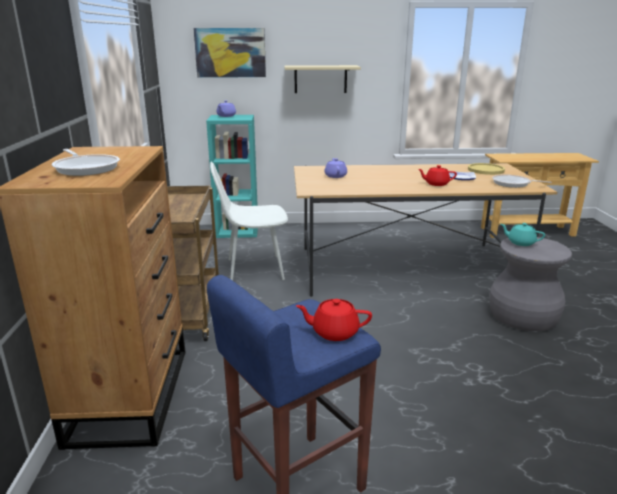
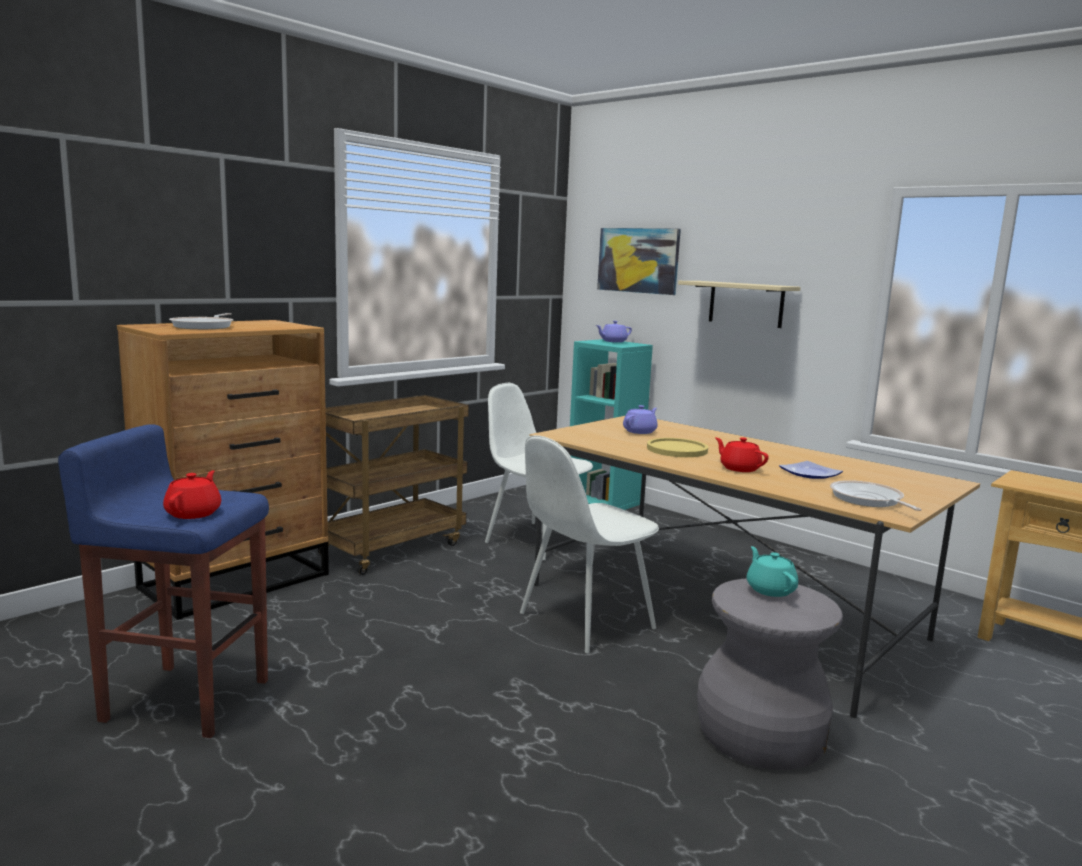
camera: 45 degrees right, 10 degrees down
red teapot [296,299,372,341] -> red teapot turned 45 degrees clockwise [163,470,221,519]
yellow plate [468,163,505,175] -> yellow plate moved to [647,438,708,457]
none -> white chair [520,435,659,653]

